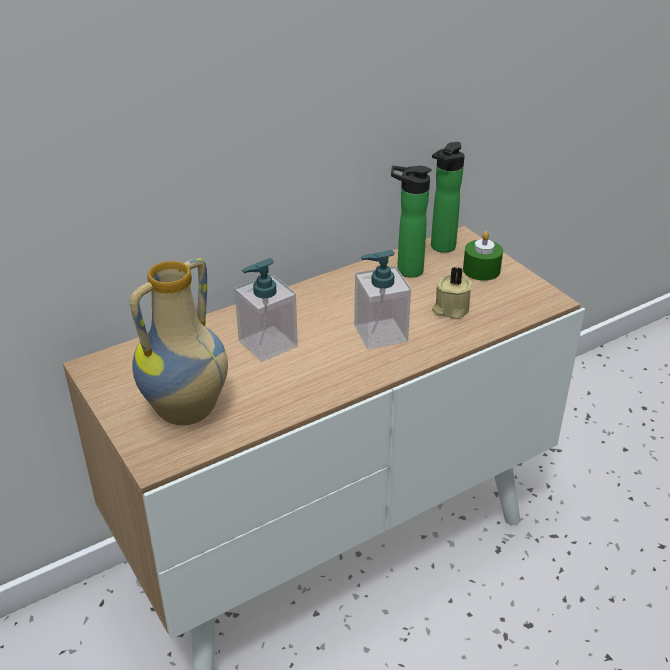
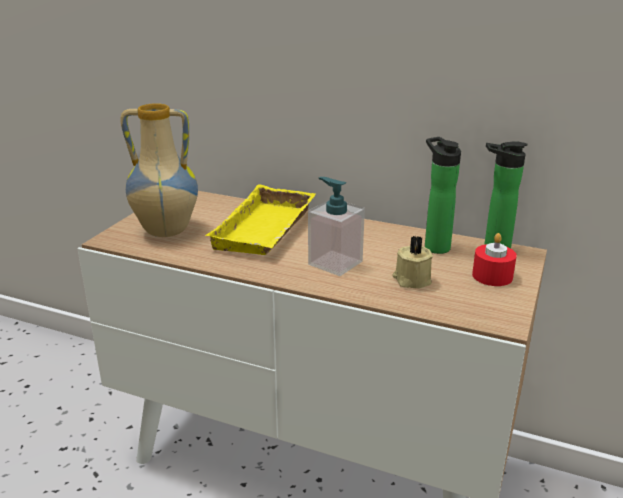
camera: 55 degrees right, 10 degrees down
soap dispenser [234,258,298,362] -> yellow tray [205,184,315,255]
green candle [463,231,503,281] -> red candle [472,233,517,286]

